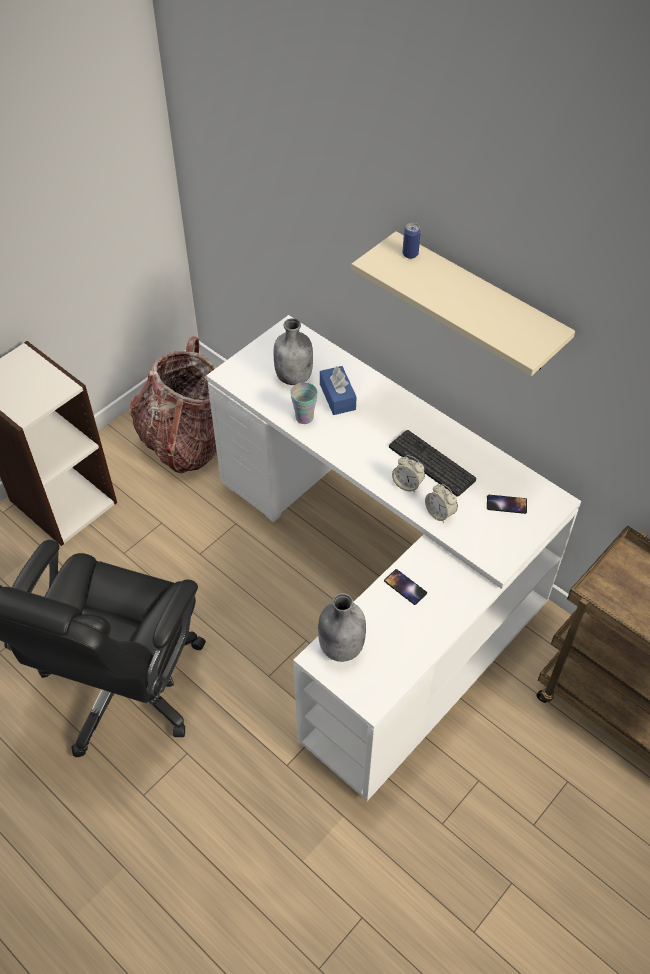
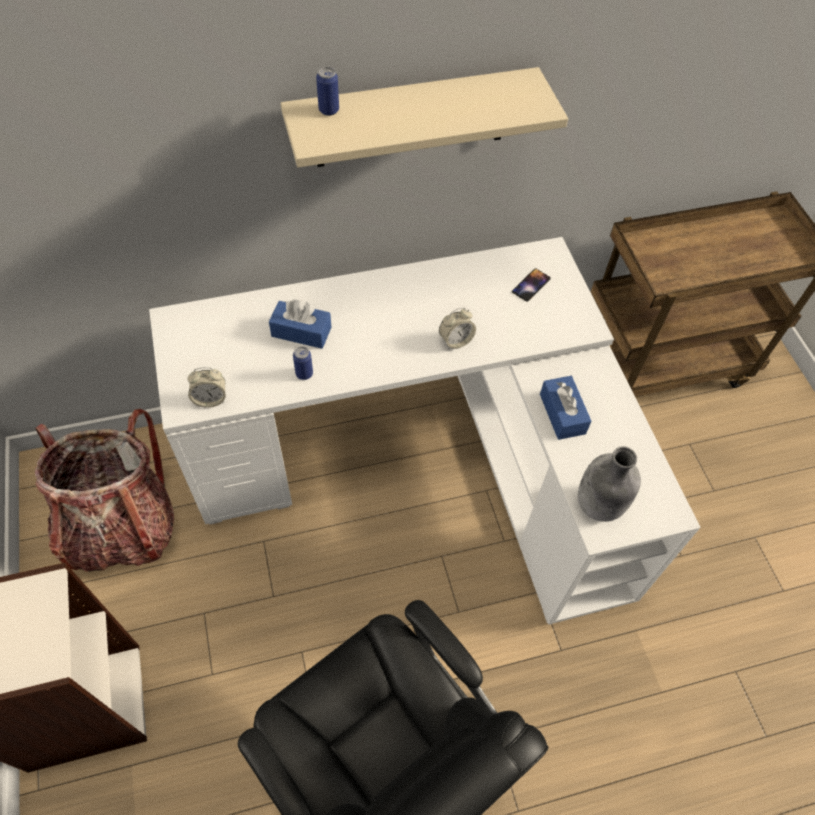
camera: 60 degrees left, 5 degrees up
grey bottle [274,318,313,385] -> none
cup [290,382,318,424] -> can [293,346,313,380]
phone [384,569,427,605] -> blue tissue box [540,376,591,440]
keyboard [389,430,476,497] -> none
alarm clock [425,484,458,523] -> alarm clock moved to [188,367,226,408]

